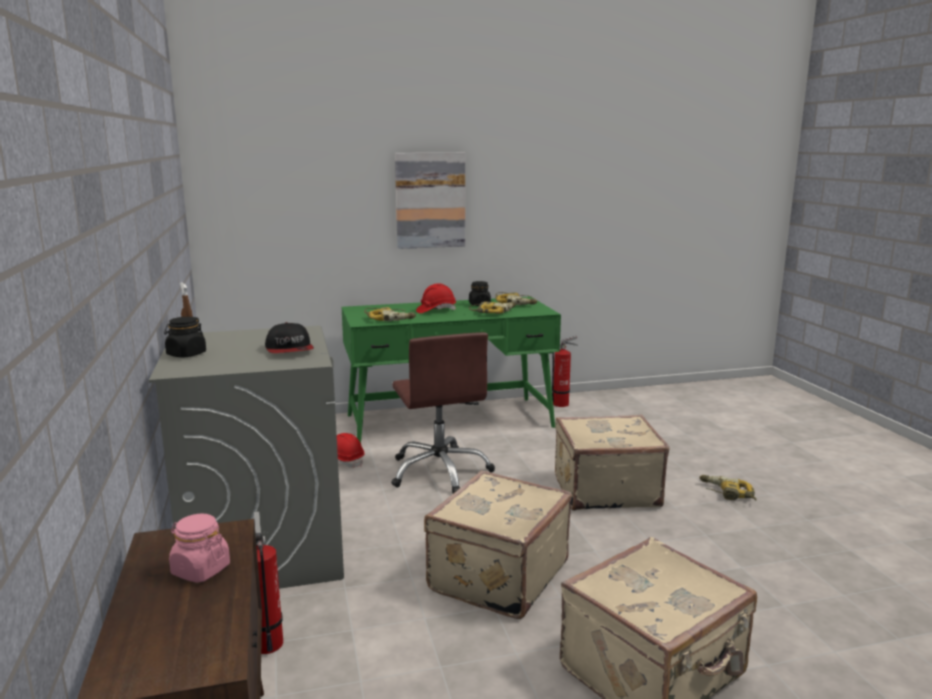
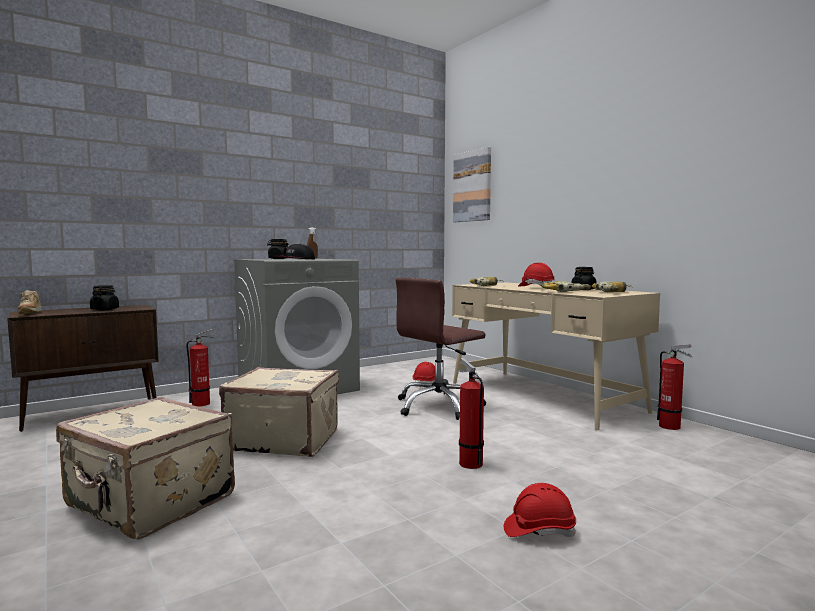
camera: 70 degrees right, 10 degrees down
pink jar [169,514,230,583] -> black jar [90,285,119,310]
green desk [342,297,561,443] -> beige desk [452,283,660,430]
picture [395,153,465,249] -> picture moved to [453,147,491,222]
beige suitcase [555,414,670,511] -> fire extinguisher [459,358,484,469]
power drill [699,475,757,500] -> red hard hat [504,483,576,537]
none -> beige shoe [18,290,42,314]

